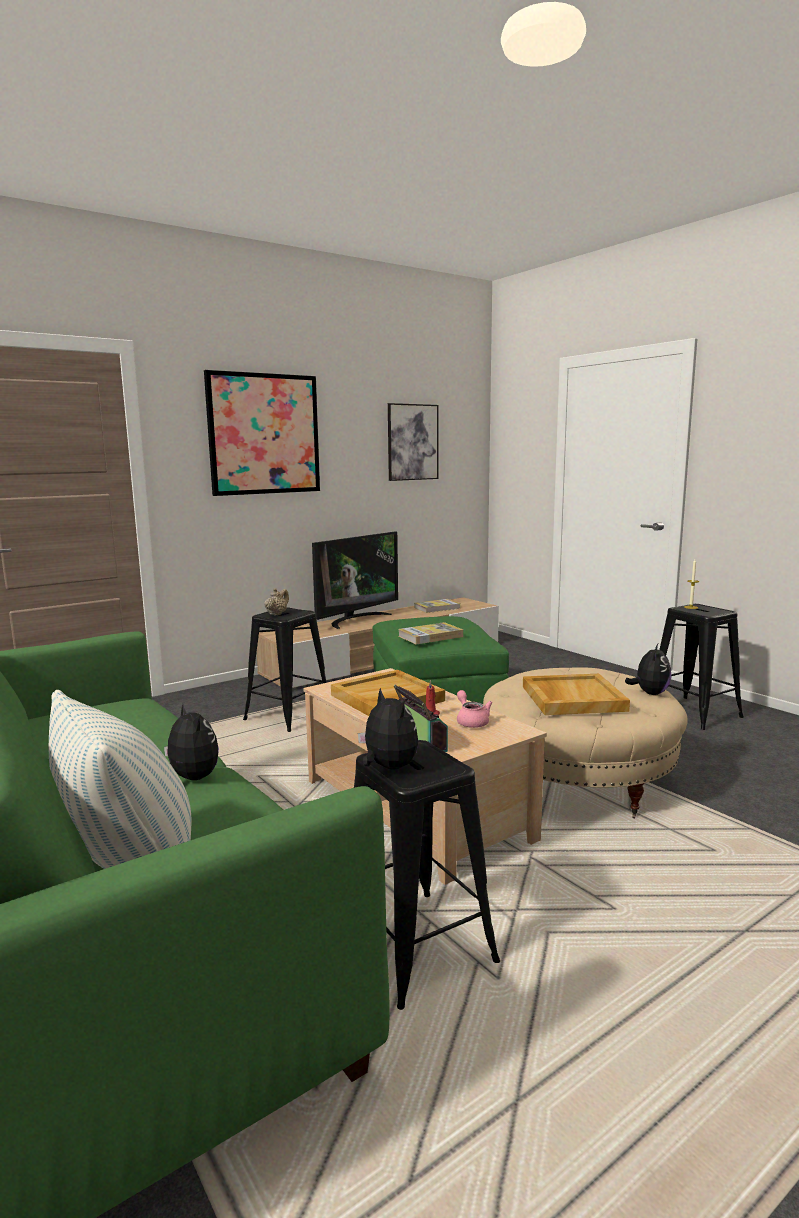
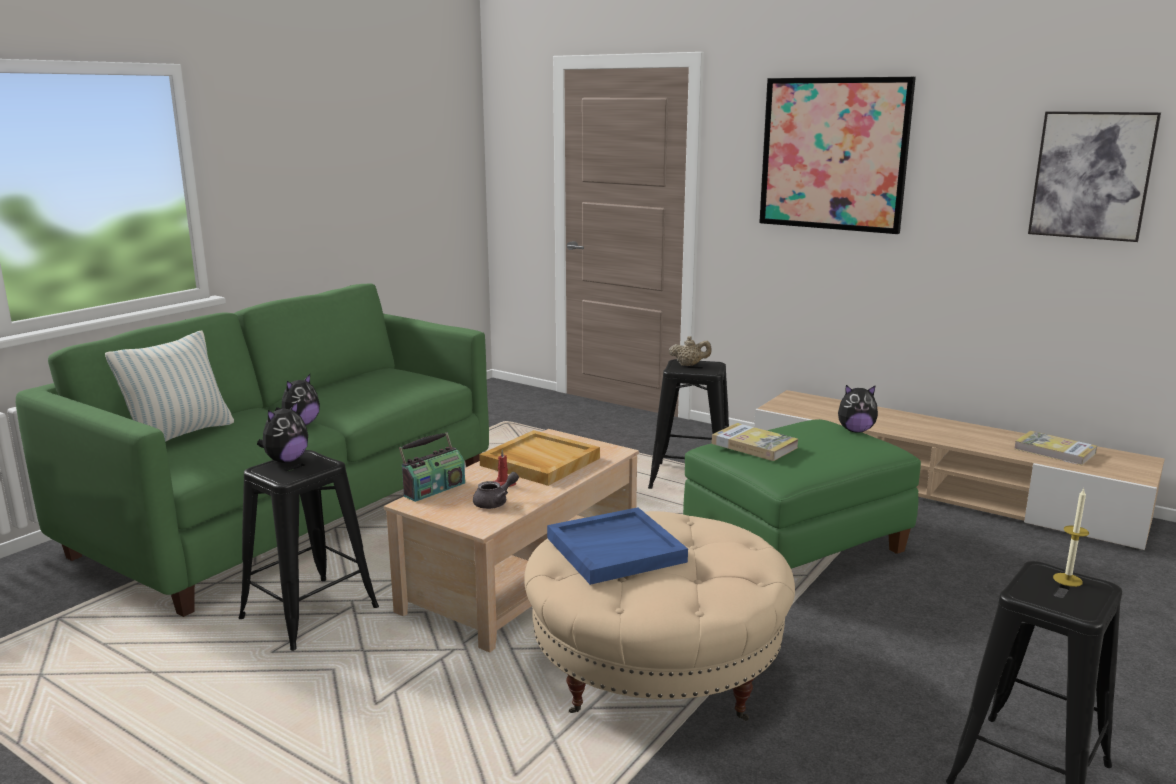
camera: 70 degrees right, 5 degrees up
television [312,532,398,629] -> none
pink teapot [457,690,492,728] -> grey teapot [473,472,519,509]
beige tray [523,674,630,715] -> blue tray [547,507,688,585]
plush toy [625,644,671,695] -> plush toy moved to [838,385,878,433]

